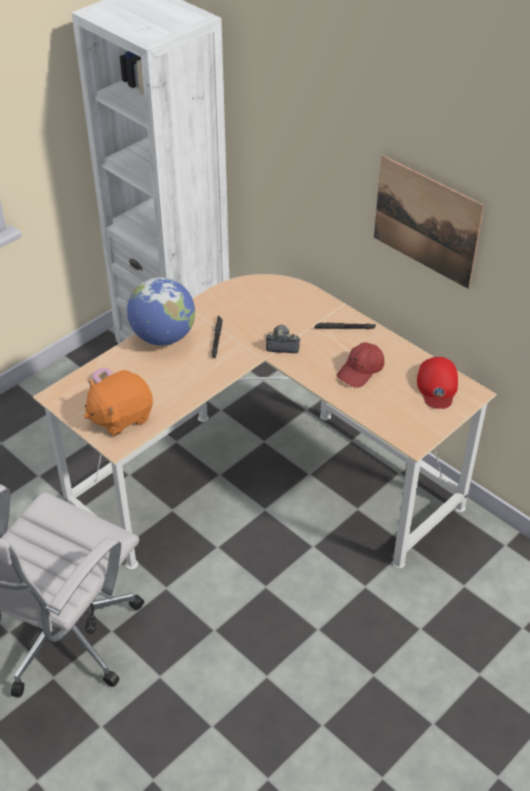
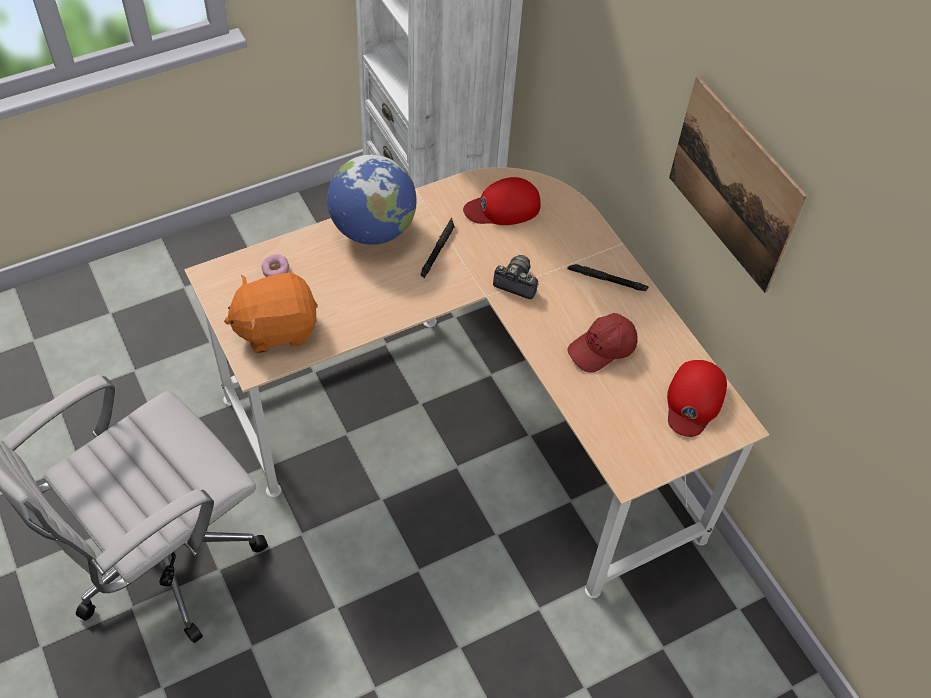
camera: 15 degrees right, 10 degrees up
none -> red cap [463,177,541,225]

